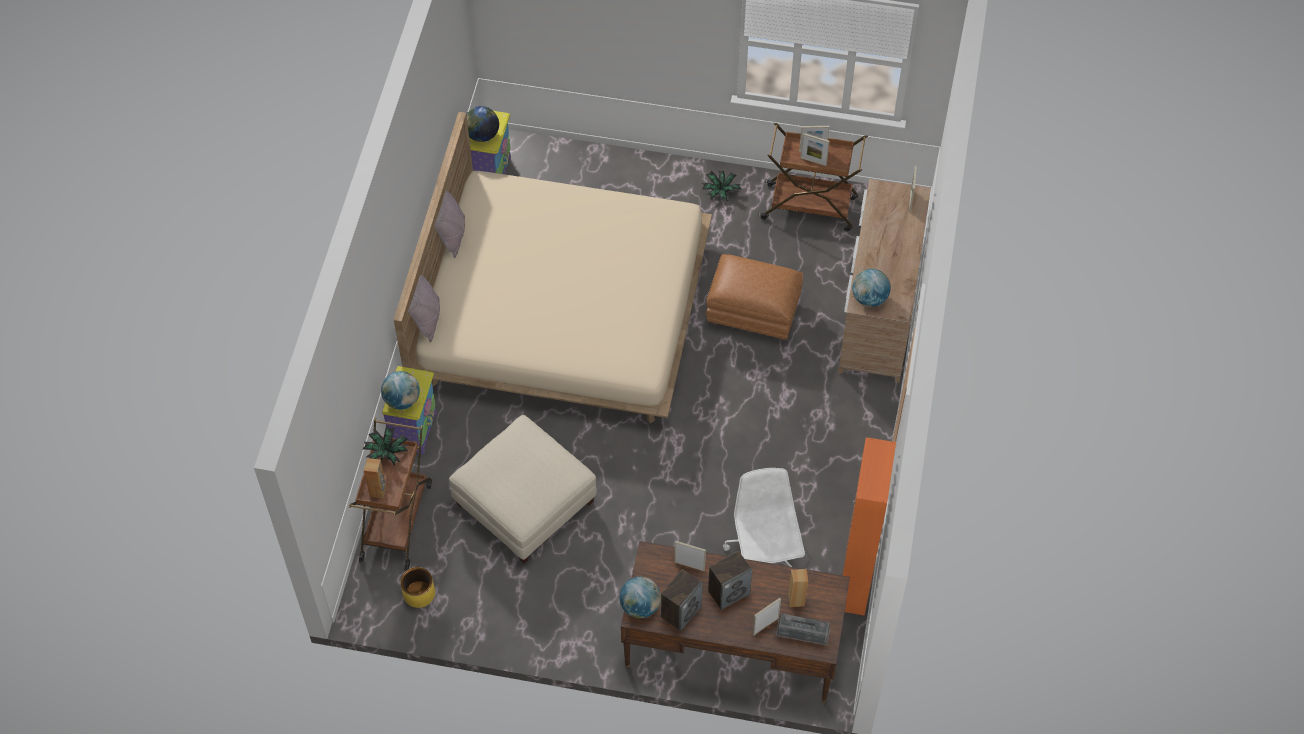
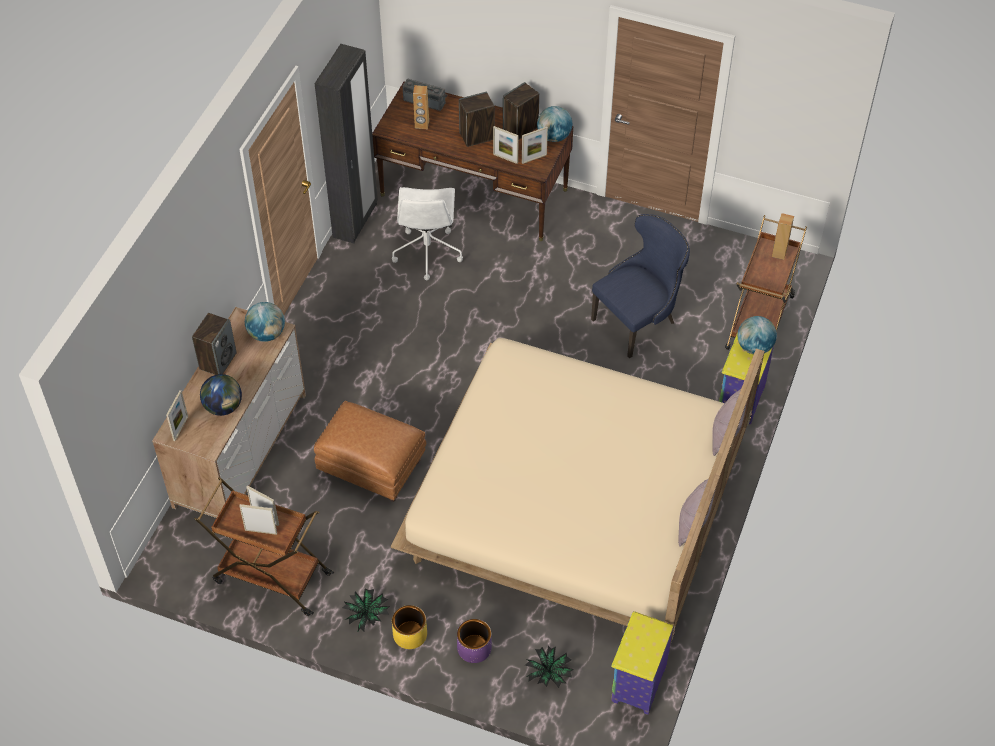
camera: 170 degrees left, 5 degrees down
potted plant [363,426,408,466] -> potted plant moved to [525,646,574,688]
yellow planter [400,567,435,608] -> yellow planter moved to [392,605,427,649]
beige ottoman [449,415,597,564] -> blue chair [591,214,690,358]
globe [466,106,499,142] -> globe moved to [200,374,242,416]
picture frame [753,598,781,635] -> picture frame moved to [522,127,548,164]
orange wardrobe [842,438,896,616] -> black wardrobe [315,44,378,244]
none -> speaker [192,313,237,375]
none -> purple planter [457,619,492,663]

